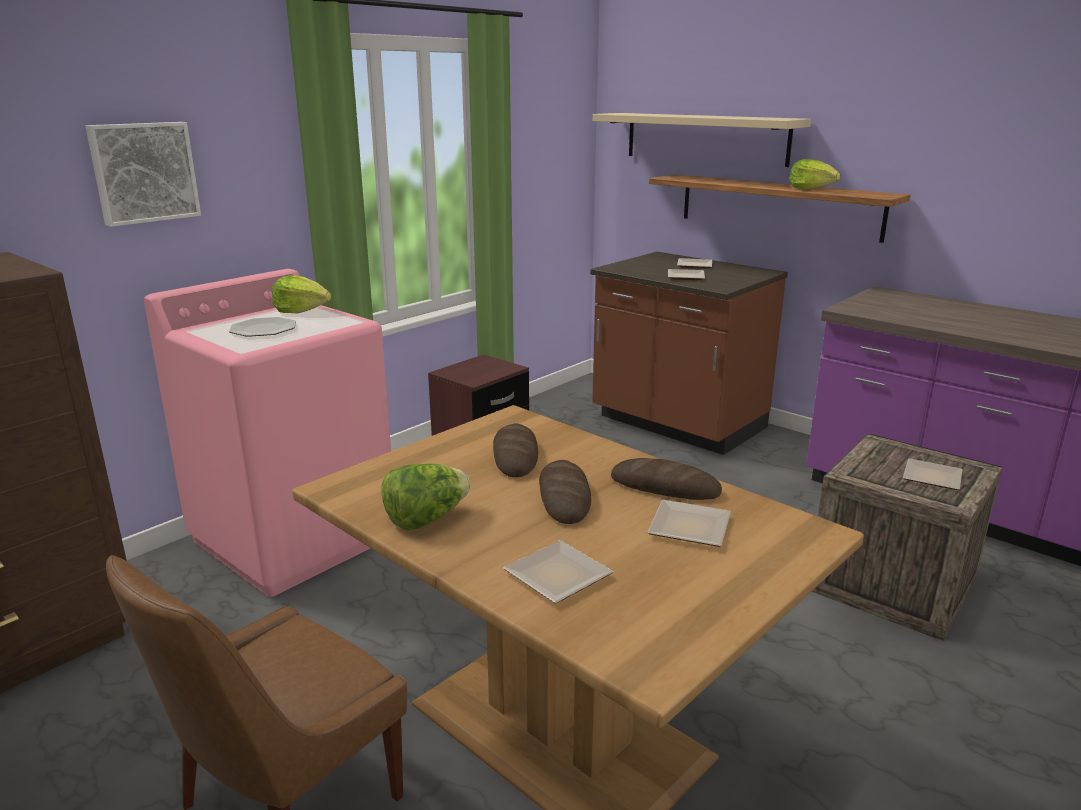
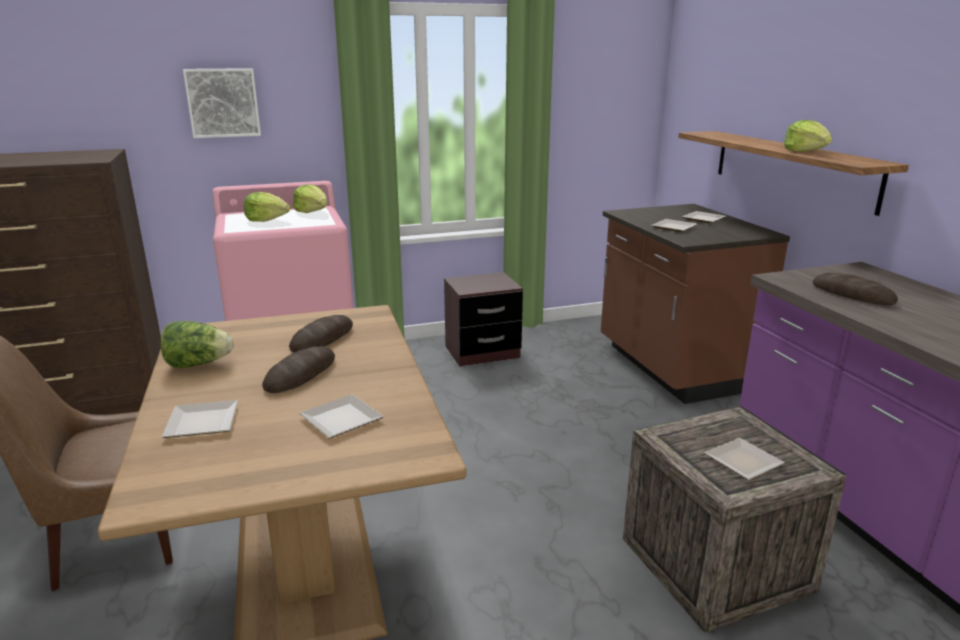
camera: 30 degrees right, 0 degrees up
plate [229,317,296,337] -> lettuce [244,192,290,222]
beige shelf [593,113,811,167] -> none
bread [611,458,722,500] -> bread moved to [813,273,898,305]

